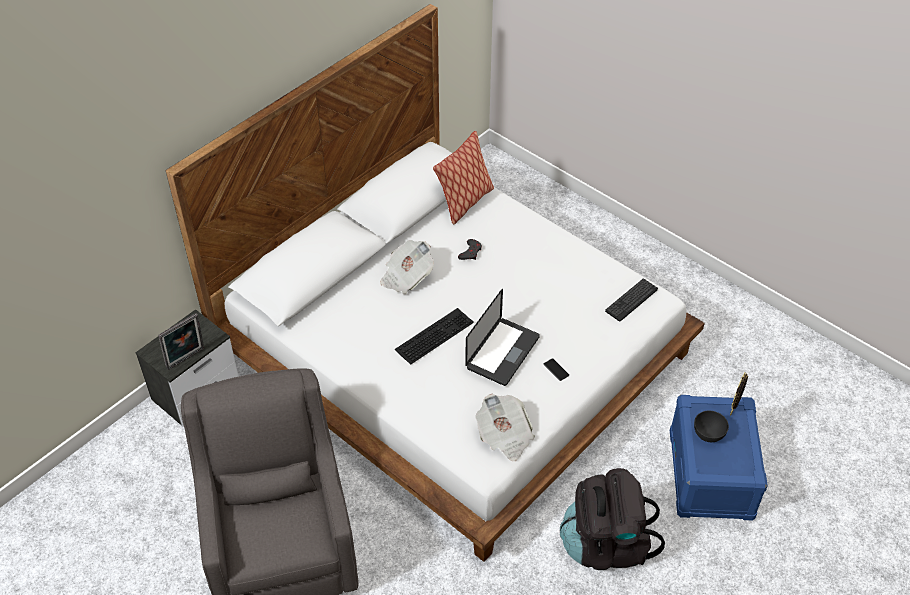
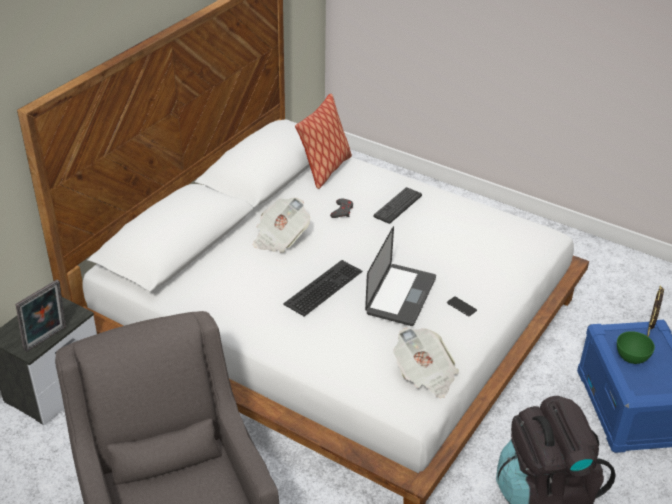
camera: 10 degrees left, 10 degrees down
keyboard [605,279,658,322] -> keyboard moved to [374,187,422,224]
grey bowl [694,411,729,442] -> green bowl [617,331,655,364]

